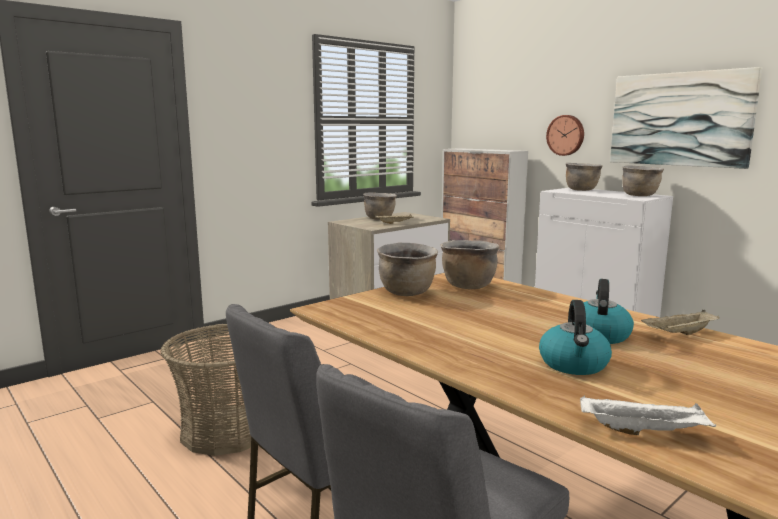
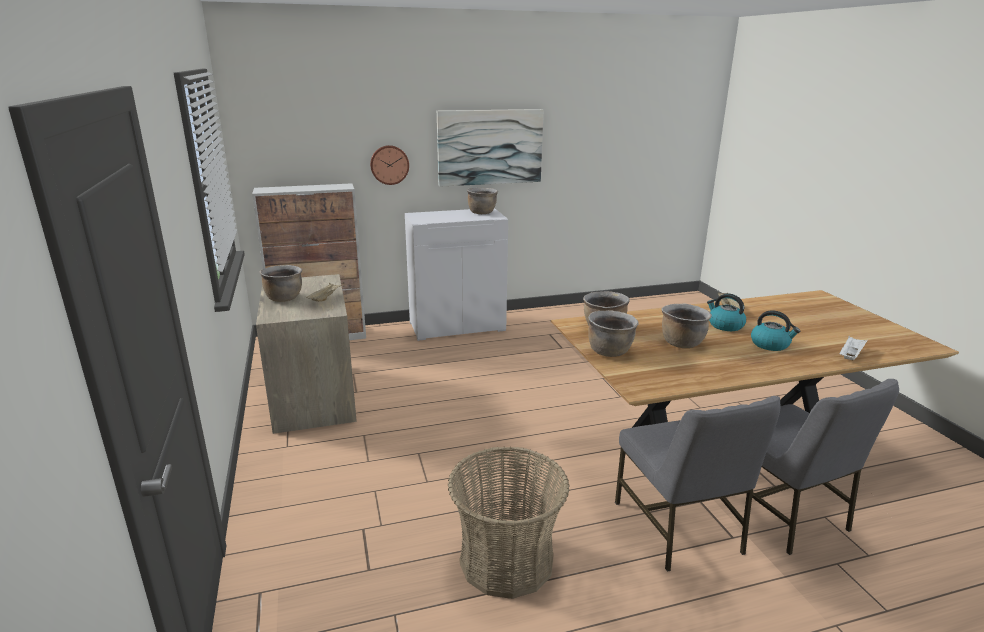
camera: 65 degrees left, 10 degrees up
brown cooking pot [566,163,603,191] -> brown cooking pot moved to [661,304,712,348]

